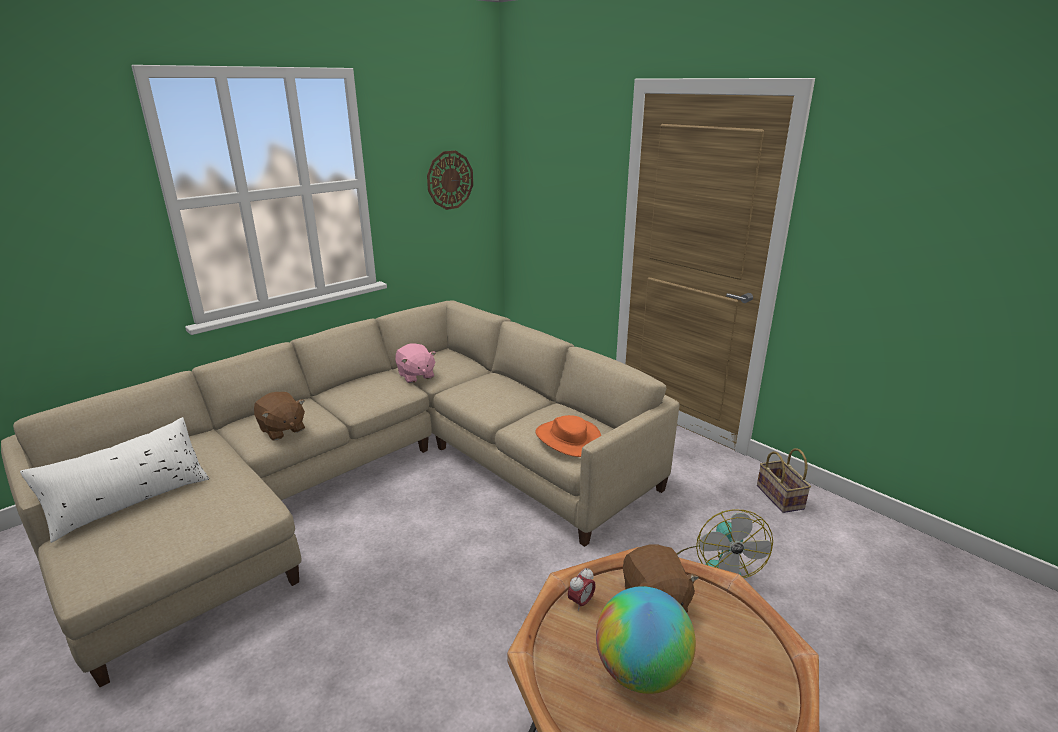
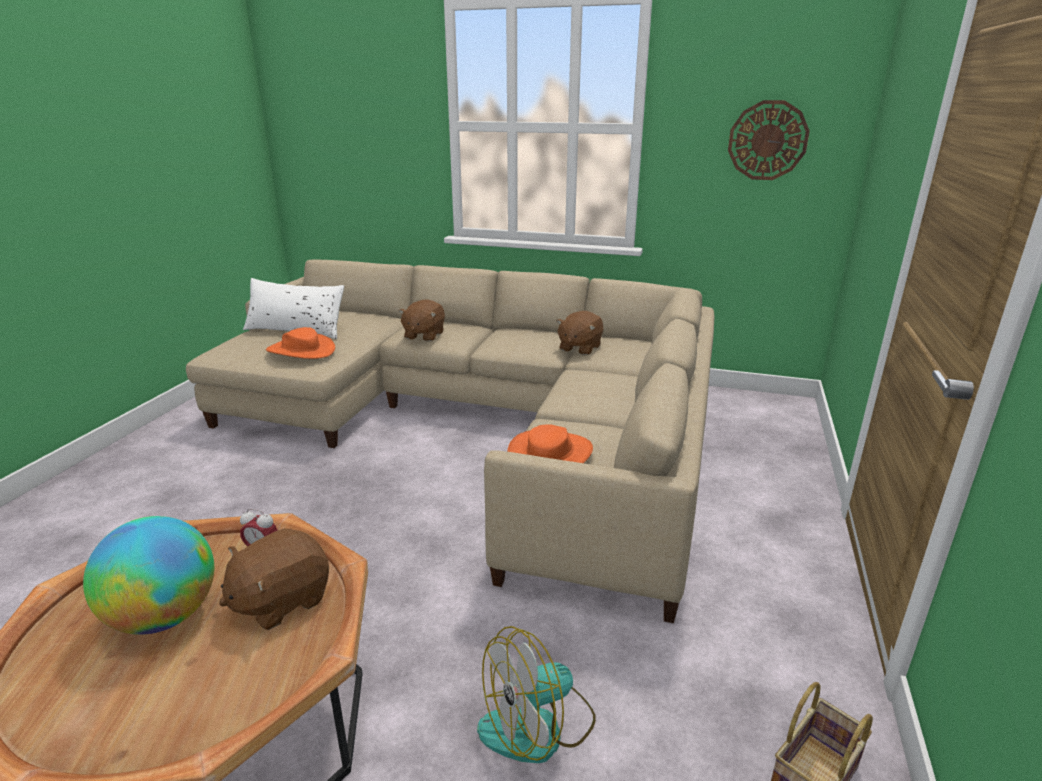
camera: 60 degrees right, 0 degrees up
pink plush toy [395,343,436,383] -> brown plush toy [556,311,603,355]
none -> orange hat [266,327,335,359]

